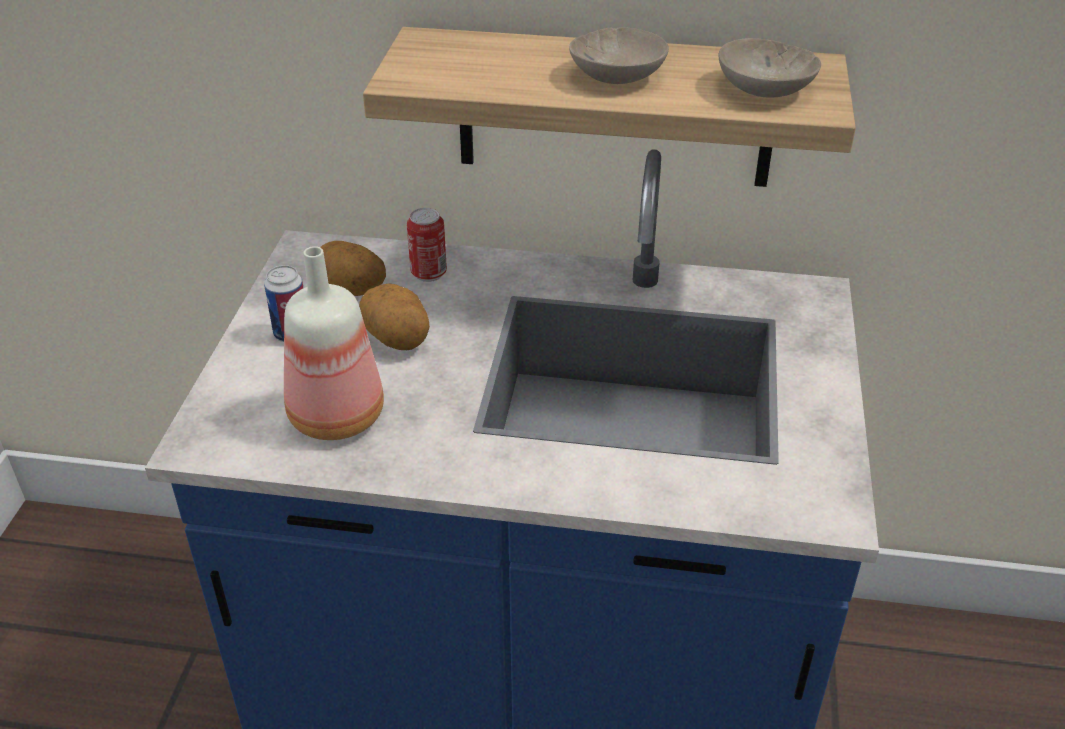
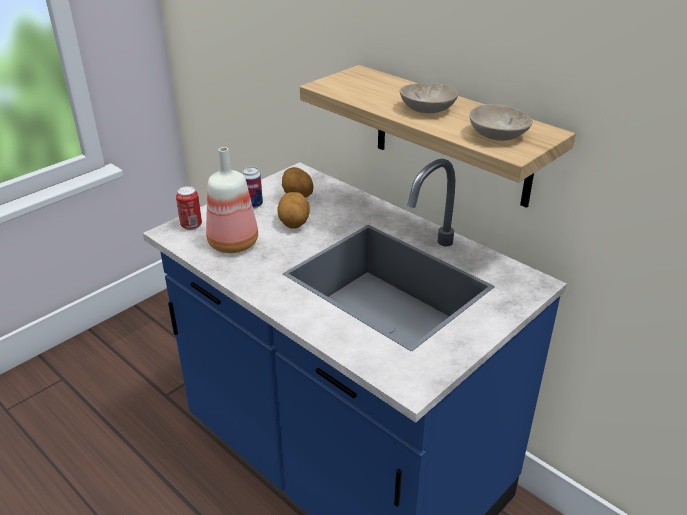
camera: 35 degrees right, 5 degrees down
can [407,208,447,282] -> can moved to [176,186,202,230]

